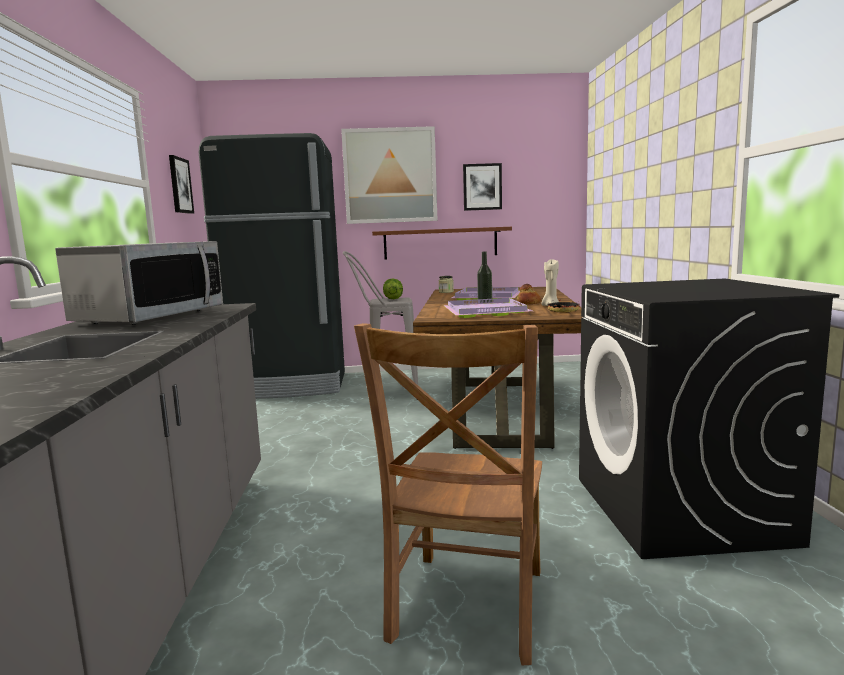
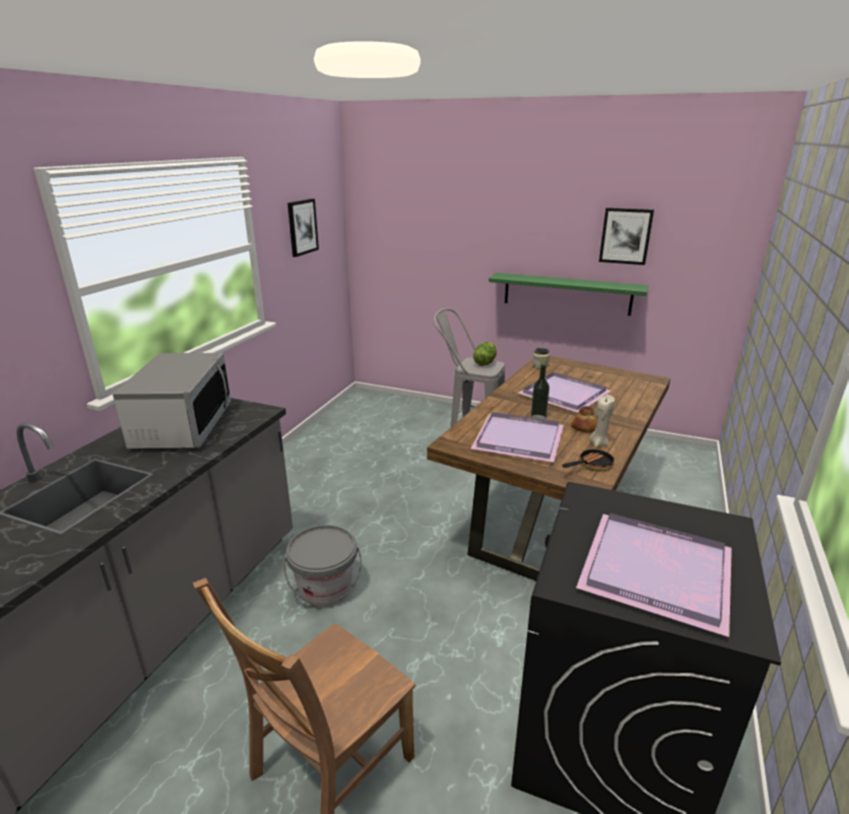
camera: 25 degrees right, 15 degrees up
microwave [55,241,223,325] -> microwave turned 45 degrees counterclockwise [113,353,231,449]
black fridge [199,133,345,399] -> none
picture [341,126,438,224] -> none
brown shelf [372,227,512,260] -> green shelf [489,273,648,316]
none -> grey bucket [284,525,362,607]
none -> purple tray [576,513,732,637]

